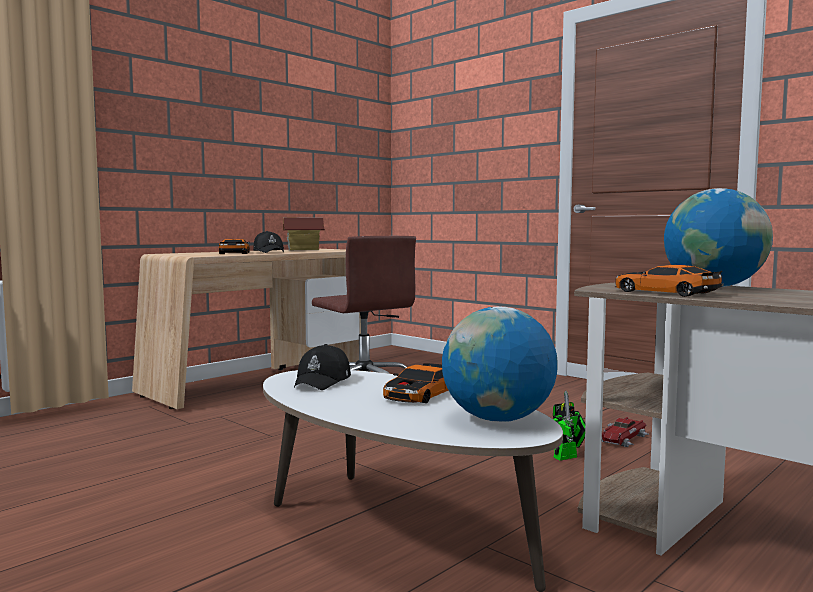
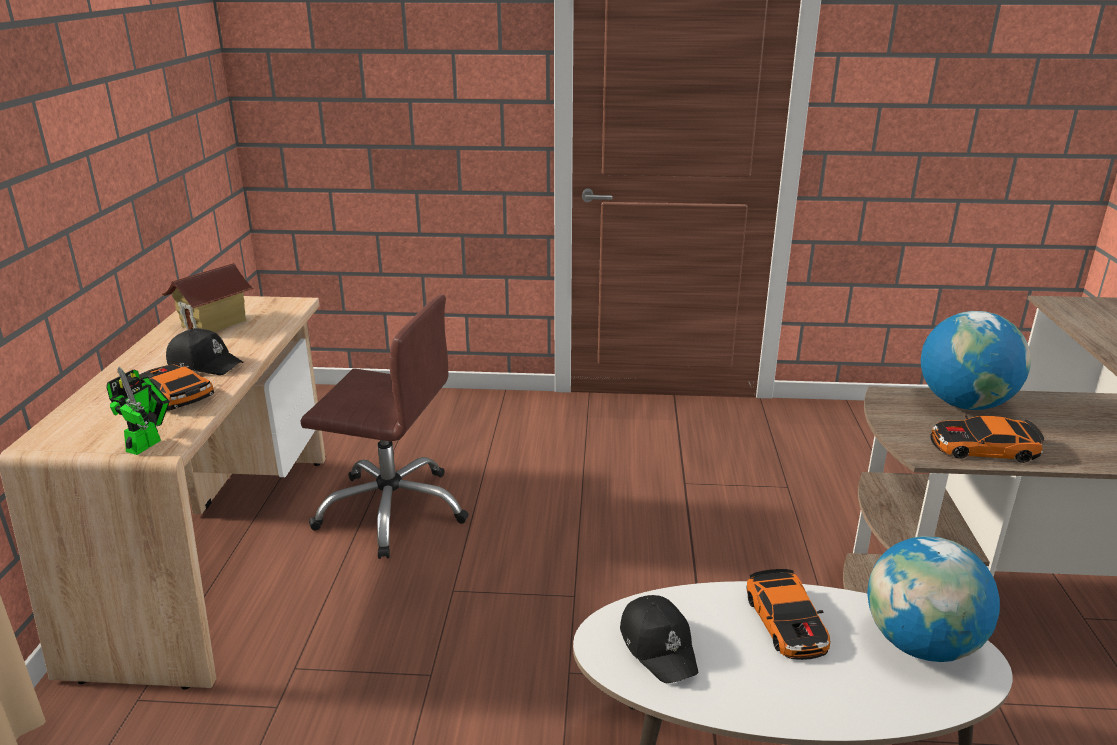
camera: 40 degrees left, 20 degrees up
toy robot [553,391,585,461] -> toy robot moved to [106,367,170,455]
toy car [602,417,650,447] -> none

